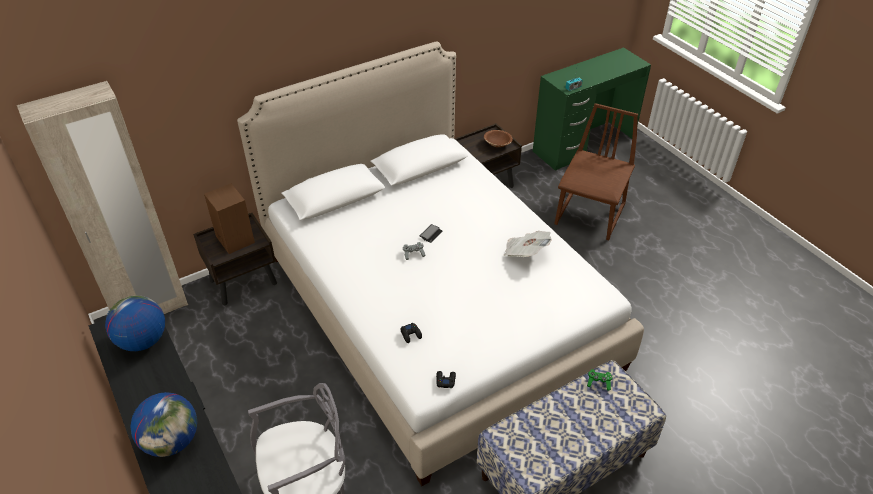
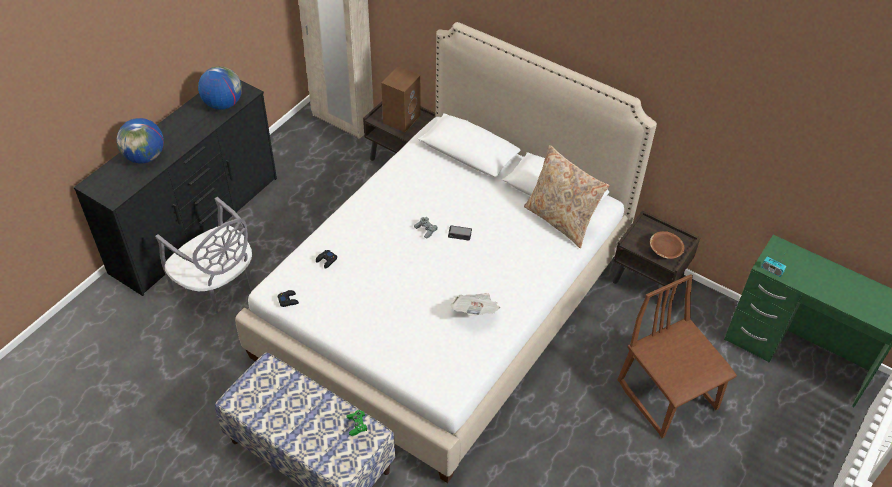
camera: 65 degrees right, 5 degrees up
brown chair [554,103,638,241] -> brown chair turned 120 degrees counterclockwise [617,274,737,438]
none -> beige pillow [524,145,609,248]

